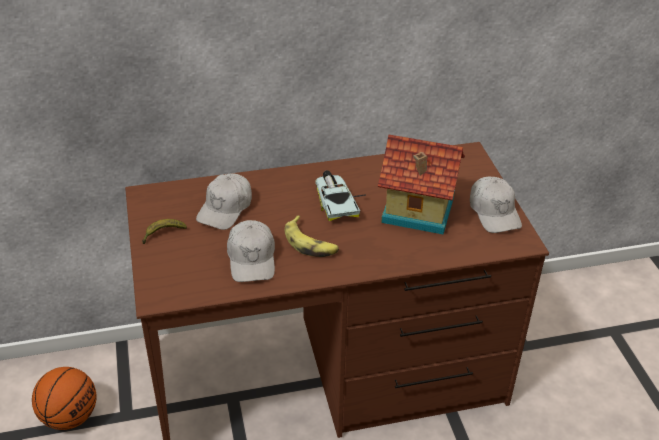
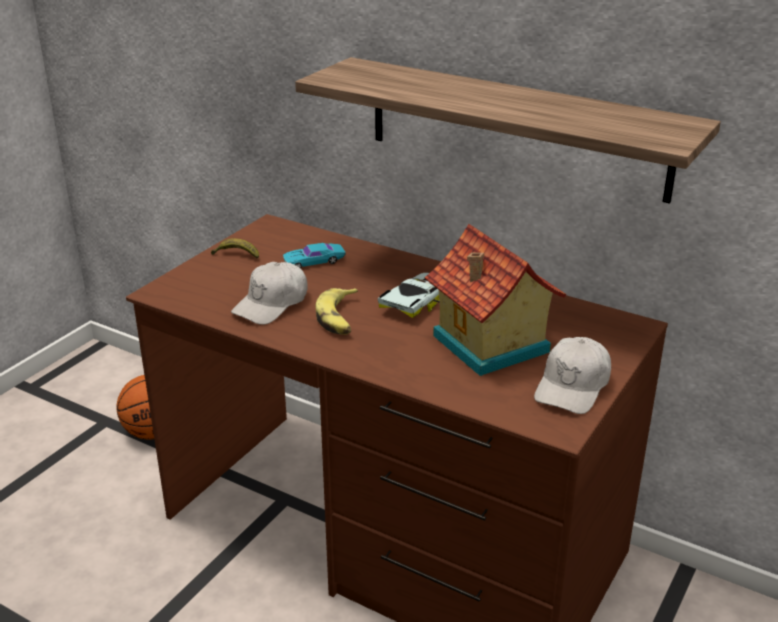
camera: 45 degrees right, 10 degrees down
white cap [196,173,252,230] -> turquoise toy car [283,243,346,268]
none -> shelf [295,57,721,204]

